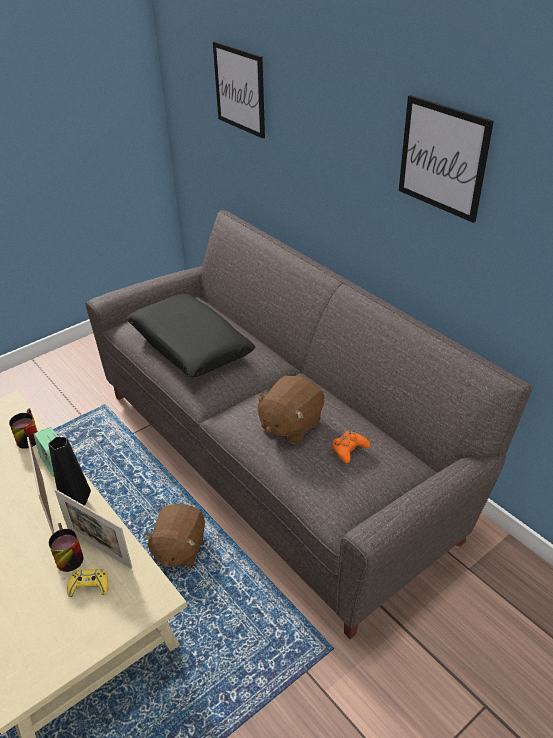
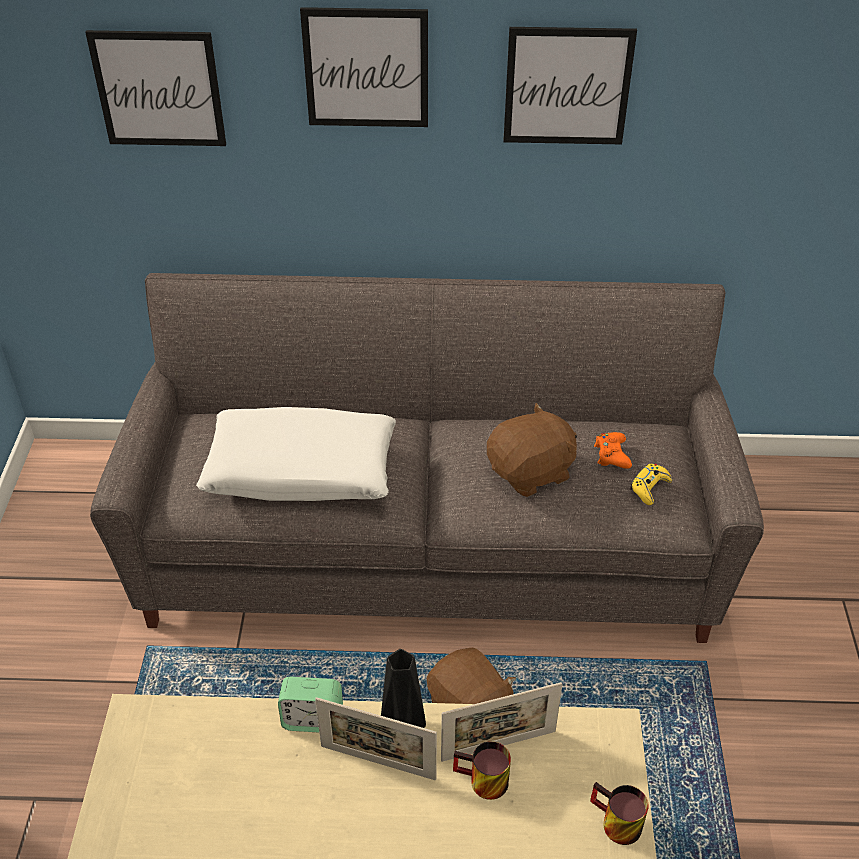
camera: 50 degrees left, 5 degrees up
mug [9,408,38,449] -> mug moved to [590,782,648,845]
yellow game controller [67,569,108,597] -> yellow game controller moved to [630,464,672,505]
black pillow [126,294,256,377] -> white pillow [196,407,396,501]
brown plush toy [255,376,324,444] -> brown plush toy turned 105 degrees counterclockwise [487,403,577,497]
none -> picture [300,7,428,127]

